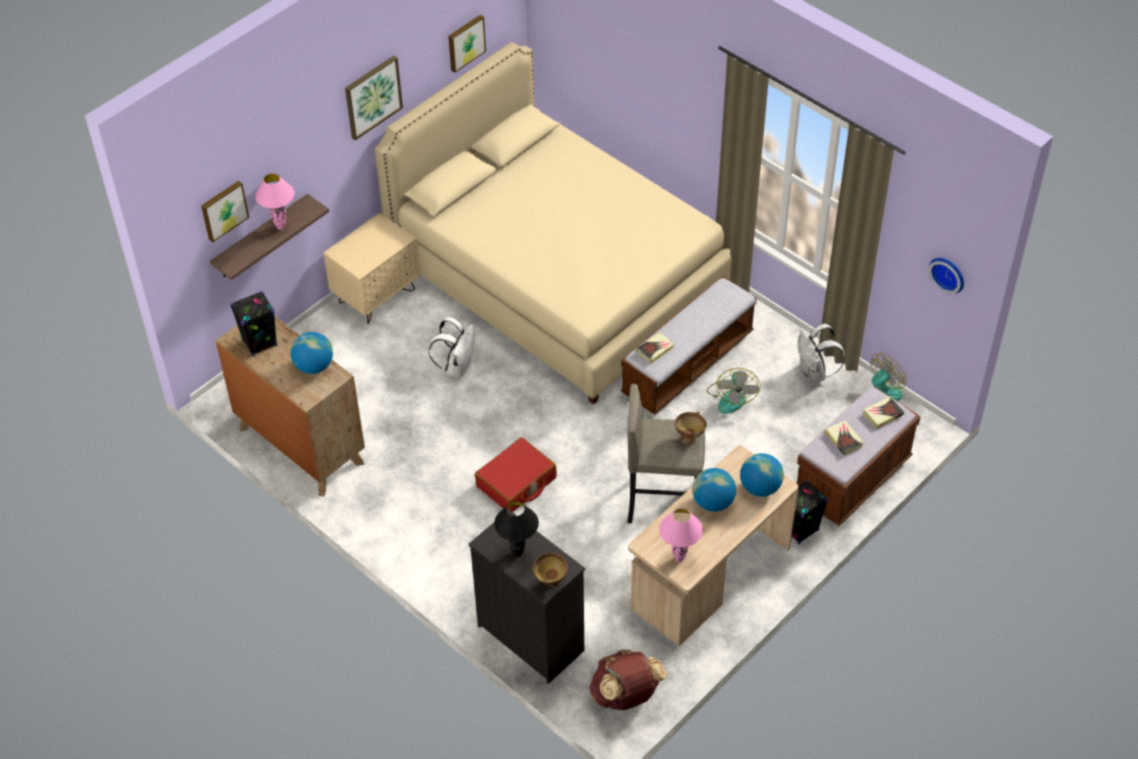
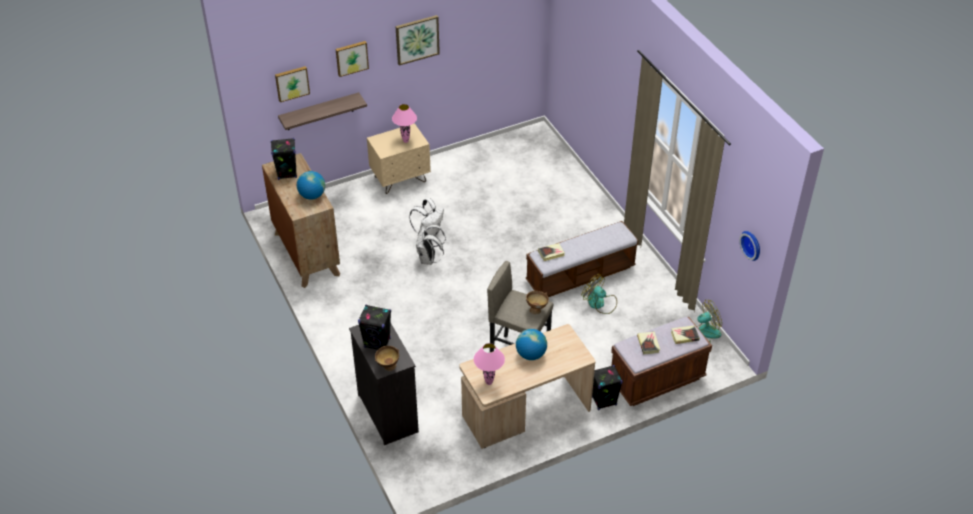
camera: 20 degrees right, 5 degrees down
pink table lamp [255,173,294,230] -> pink table lamp moved to [392,104,417,143]
beige bed [375,42,731,405] -> none
picture [448,15,486,73] -> picture moved to [336,41,369,77]
red suitcase [475,437,556,512] -> none
black table lamp [494,501,539,557] -> black speaker [358,305,391,350]
brown backpack [589,649,667,710] -> none
fan [707,368,761,414] -> fan turned 105 degrees clockwise [581,274,617,314]
globe [740,453,784,497] -> none
white backpack [797,324,845,383] -> white backpack moved to [416,225,446,265]

